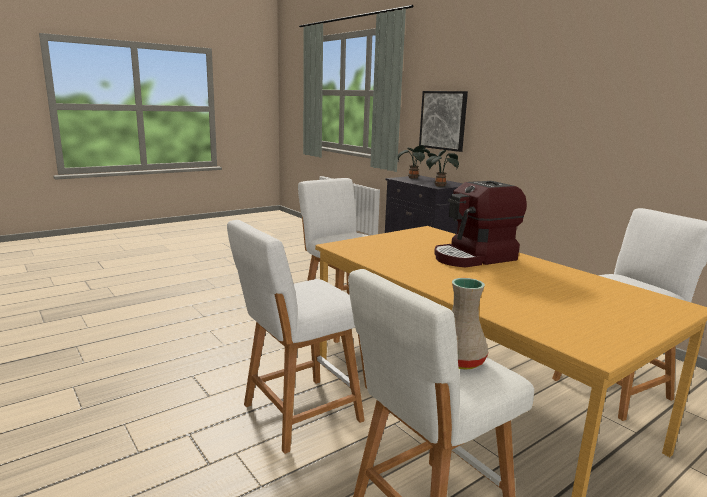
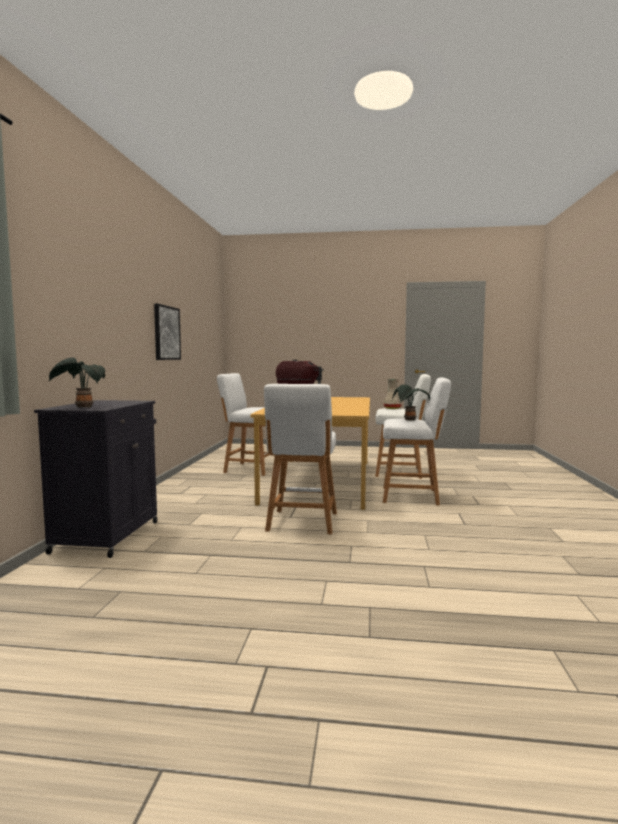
camera: 135 degrees left, 10 degrees down
picture [419,91,468,152] -> picture moved to [154,304,181,360]
potted plant [426,150,459,187] -> potted plant moved to [392,384,430,420]

